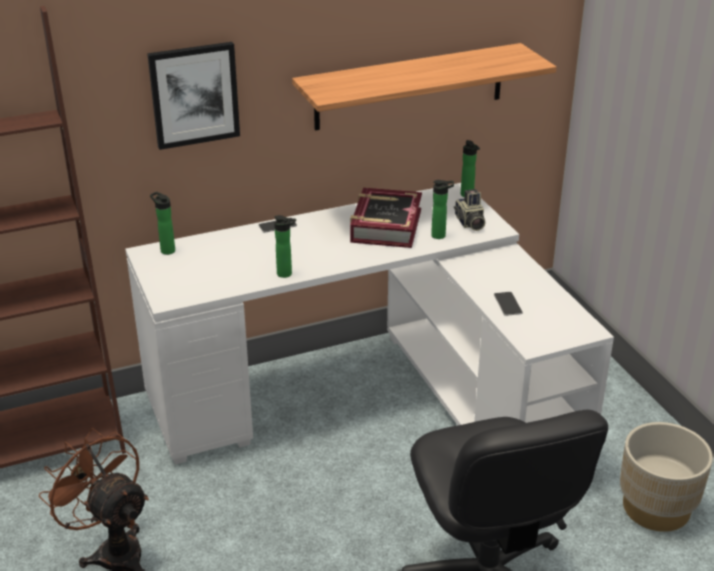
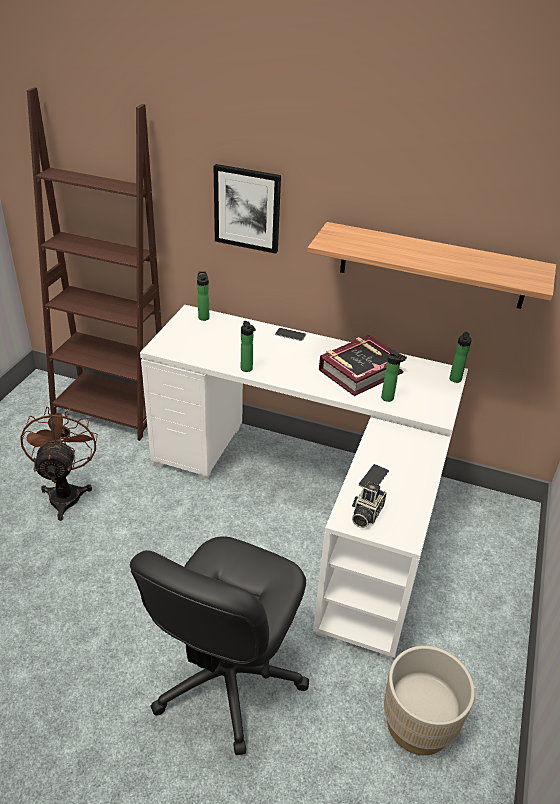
camera: 40 degrees right, 5 degrees up
camera [454,189,485,231] -> camera moved to [352,481,387,528]

